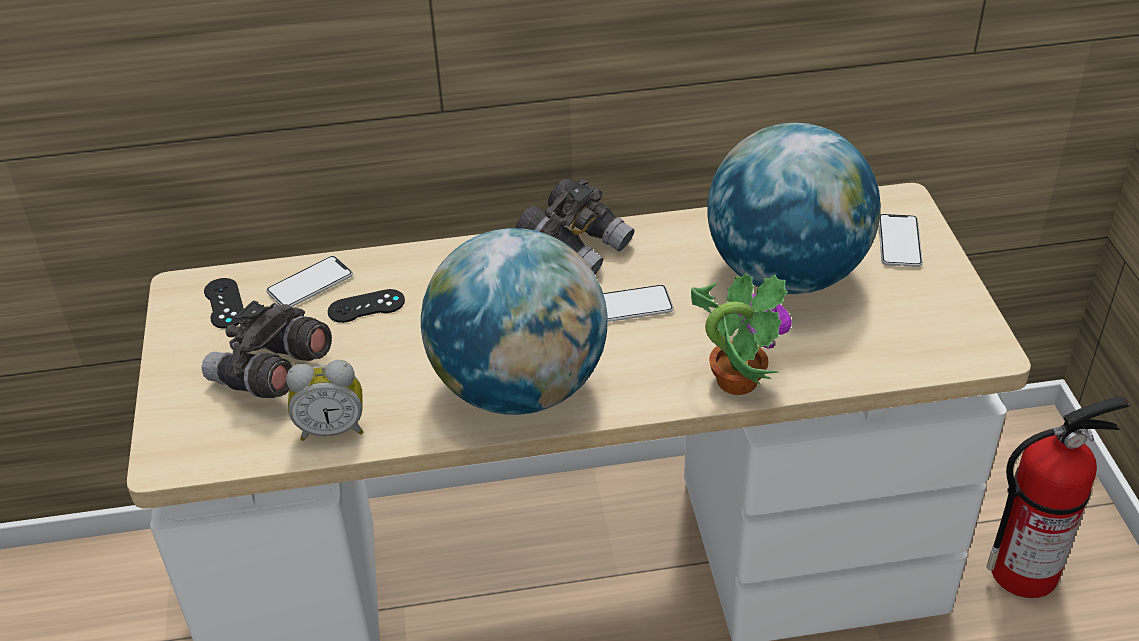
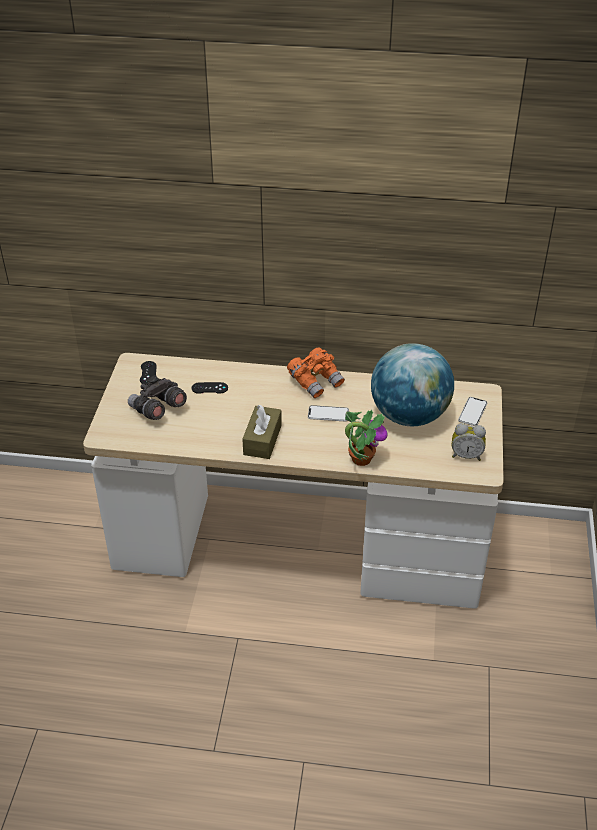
camera: 15 degrees right, 0 degrees up
phone [266,256,353,307] -> none
alarm clock [286,360,363,441] -> alarm clock moved to [452,423,486,461]
globe [421,228,608,415] -> brown tissue box [242,405,282,459]
grey binoculars [516,179,634,274] -> orange binoculars [287,347,345,398]
fire extinguisher [987,397,1130,598] -> none

